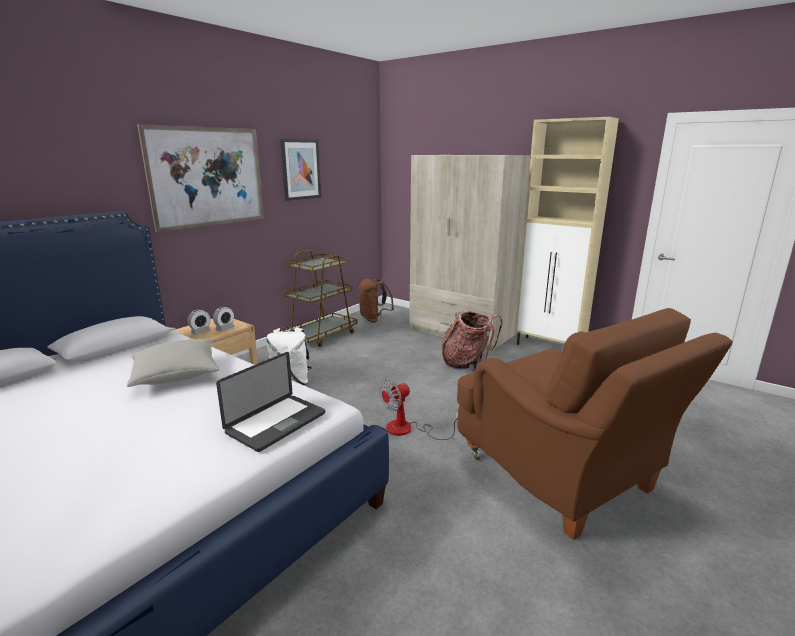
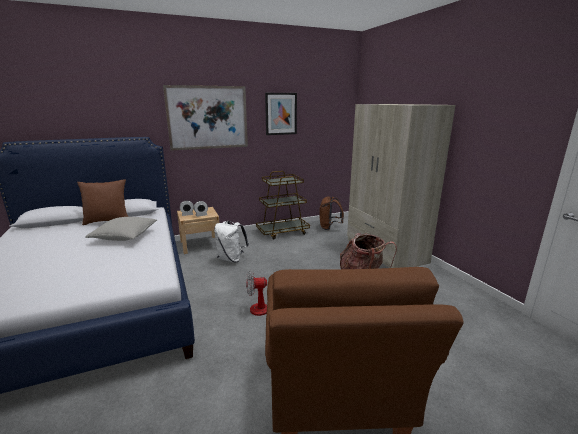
camera: 30 degrees right, 0 degrees up
laptop [216,352,325,452] -> none
beige cabinet [515,117,619,345] -> none
none -> brown pillow [77,179,128,225]

